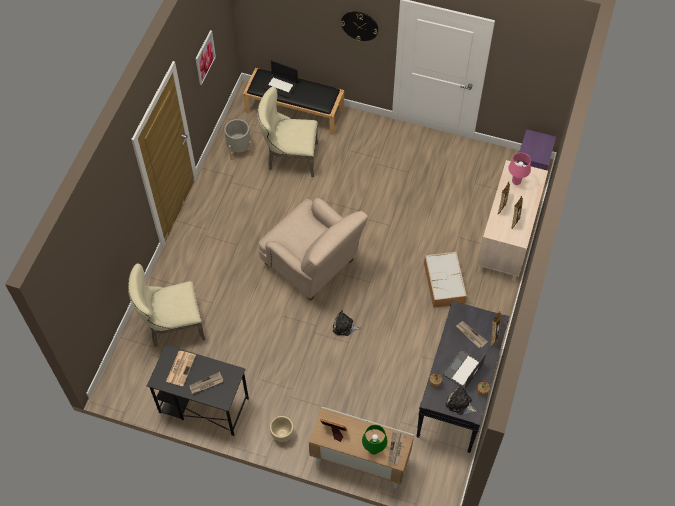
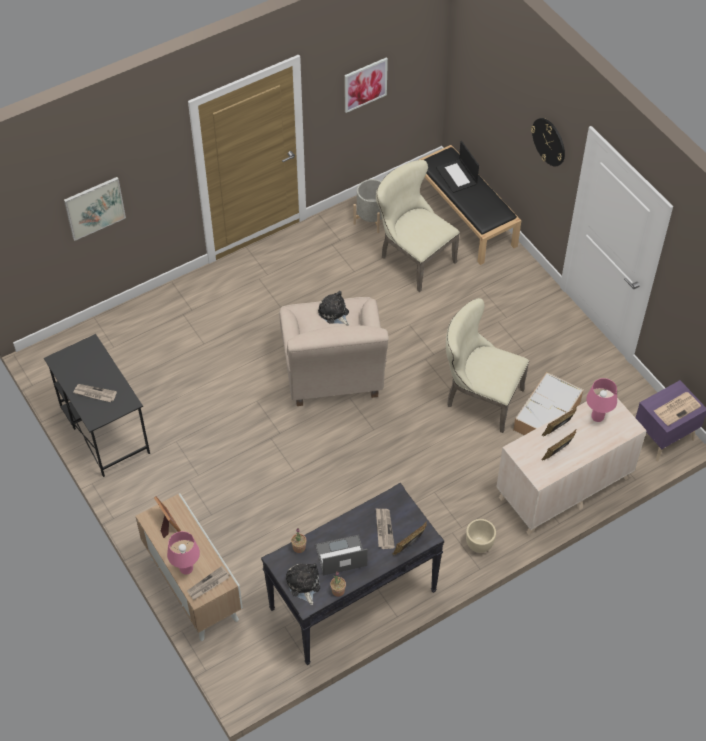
camera: 40 degrees right, 5 degrees down
beige chair [128,263,205,347] -> beige chair moved to [446,298,529,433]
newspaper [166,351,196,386] -> newspaper moved to [654,392,701,426]
beige planter [270,416,293,442] -> beige planter moved to [466,519,496,553]
plush toy [332,310,360,336] -> plush toy moved to [318,291,349,325]
green table lamp [362,425,388,454] -> pink table lamp [167,531,200,575]
storage box [424,252,467,308] -> storage box moved to [513,372,584,435]
none -> picture [64,177,126,241]

